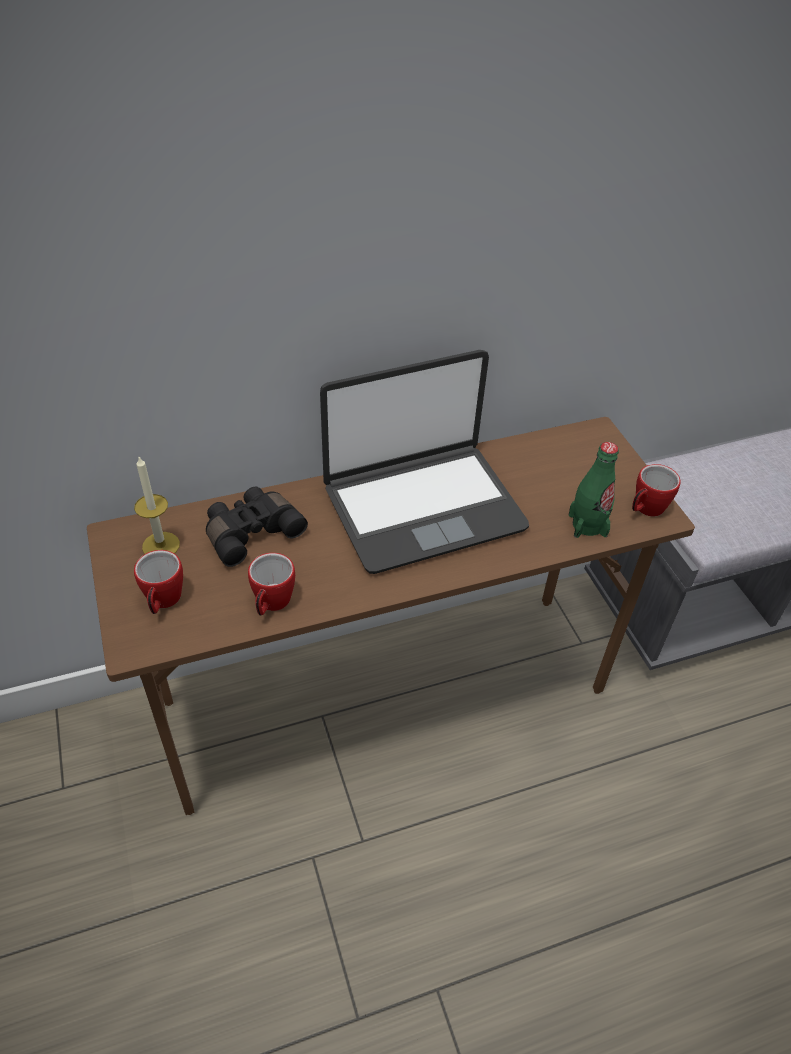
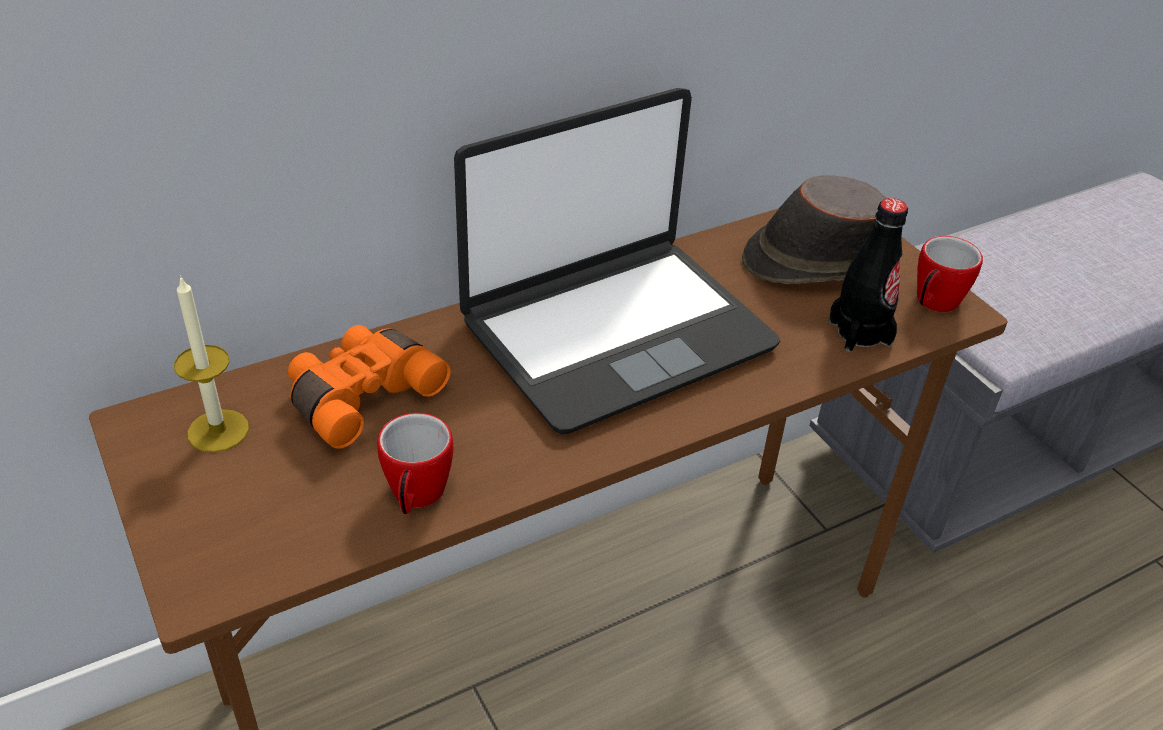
camera: 10 degrees left, 5 degrees down
mug [134,550,183,614] -> none
black binoculars [206,487,308,567] -> orange binoculars [288,325,450,449]
green bottle [568,442,619,538] -> black bottle [828,198,908,352]
none -> brown hat [742,175,887,284]

